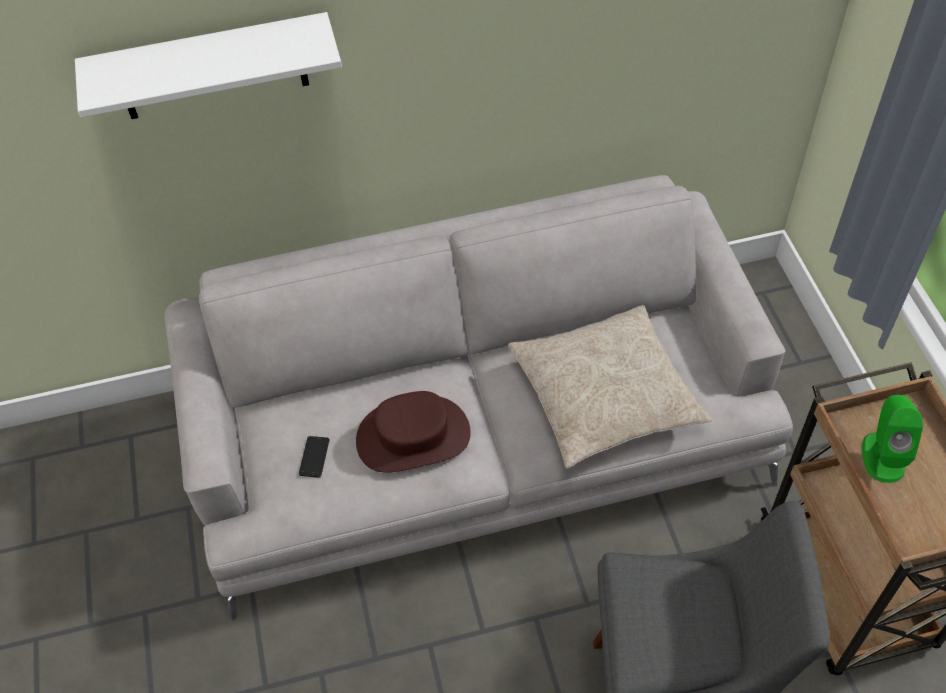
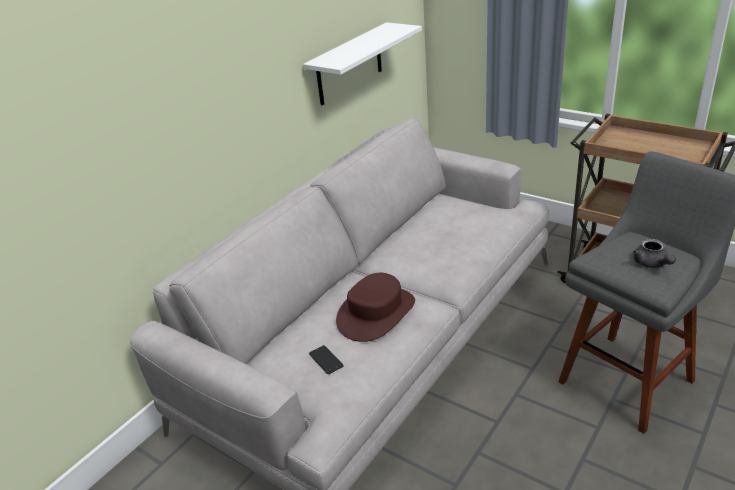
camera: 40 degrees left, 20 degrees down
white shelf [75,12,342,119] -> white shelf moved to [303,22,422,105]
beige pillow [508,305,712,468] -> none
green speaker [862,395,923,483] -> none
none -> grey teapot [633,239,676,268]

